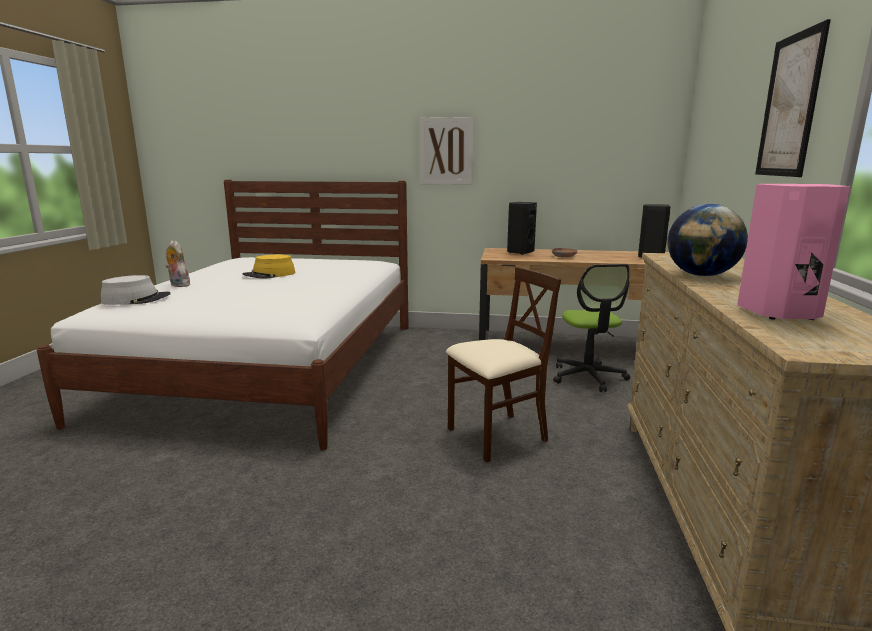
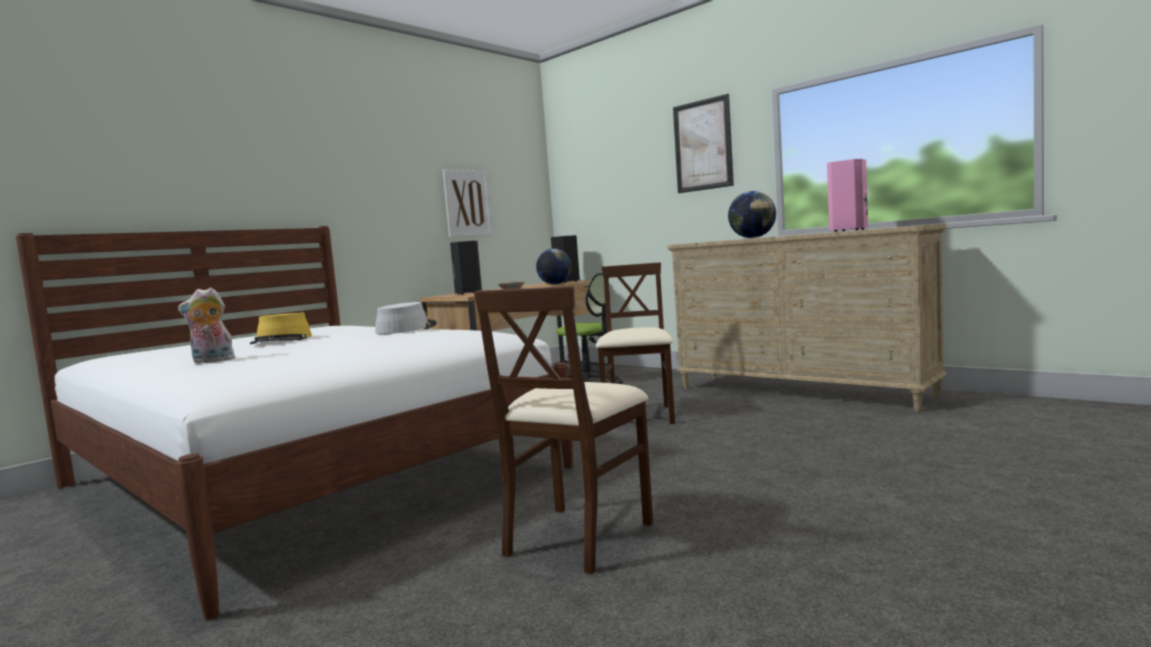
camera: 55 degrees left, 10 degrees down
grey hat [101,275,171,305] -> grey hat moved to [375,302,437,334]
picture [420,117,474,184] -> picture moved to [443,169,493,237]
none -> beige chair [474,286,653,574]
none -> globe [536,249,572,285]

